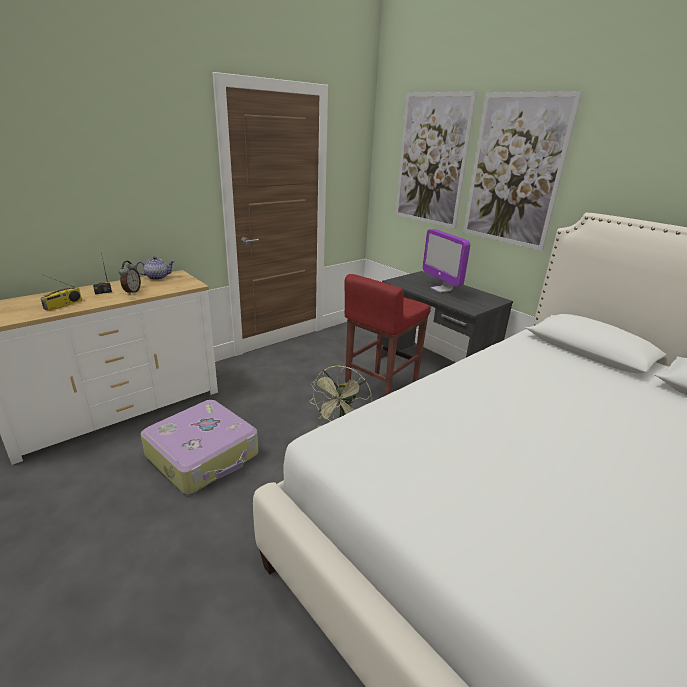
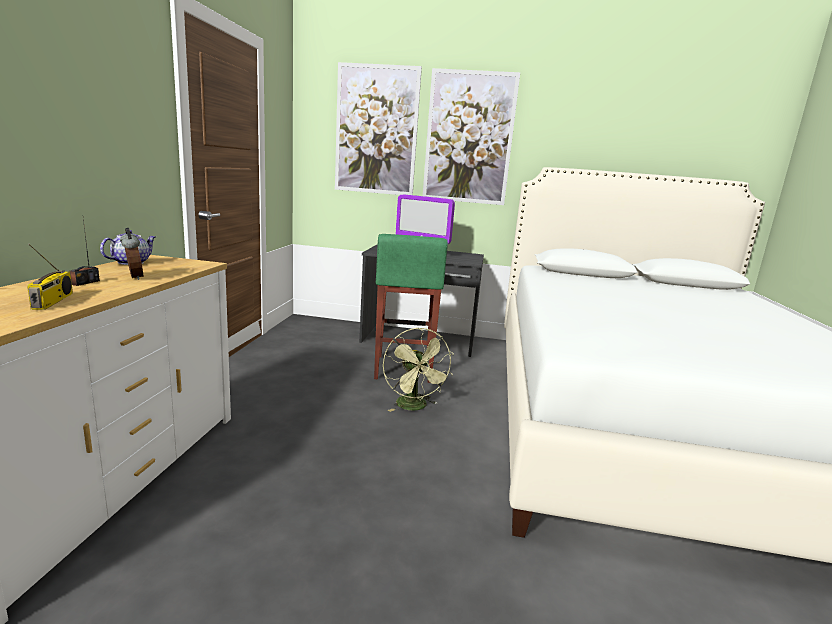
camera: 40 degrees left, 10 degrees down
suitcase [140,400,258,494] -> none
red stool [345,274,431,396] -> green stool [374,234,448,383]

